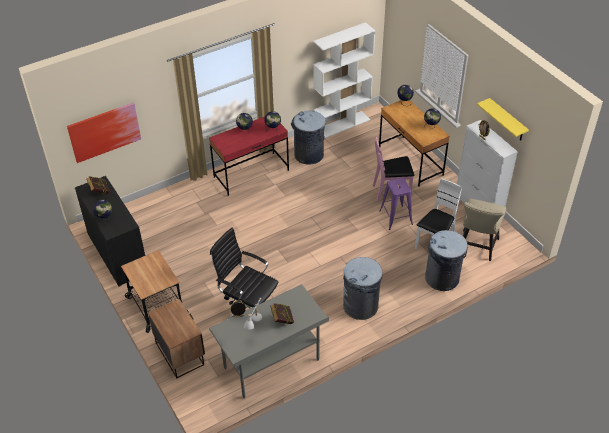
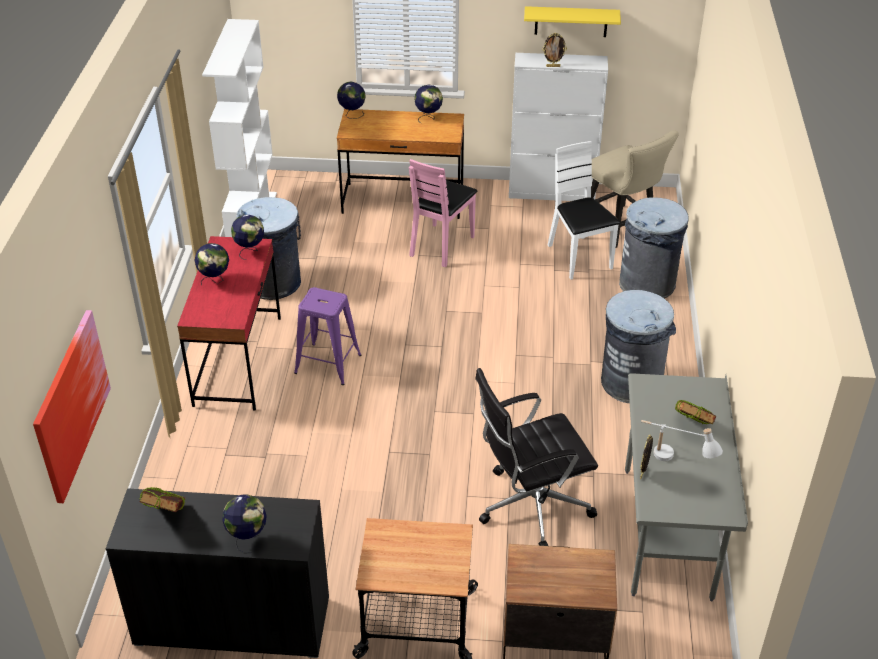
camera: 55 degrees left, 5 degrees down
purple stool [379,178,413,230] -> purple stool moved to [294,287,361,385]

